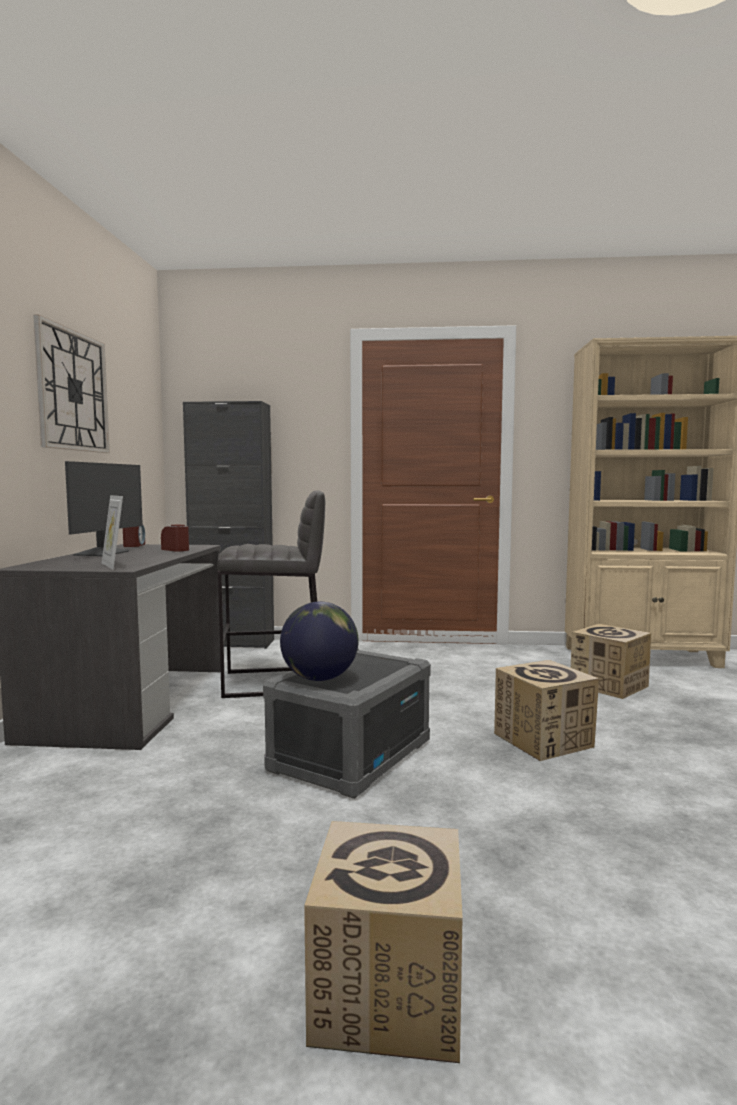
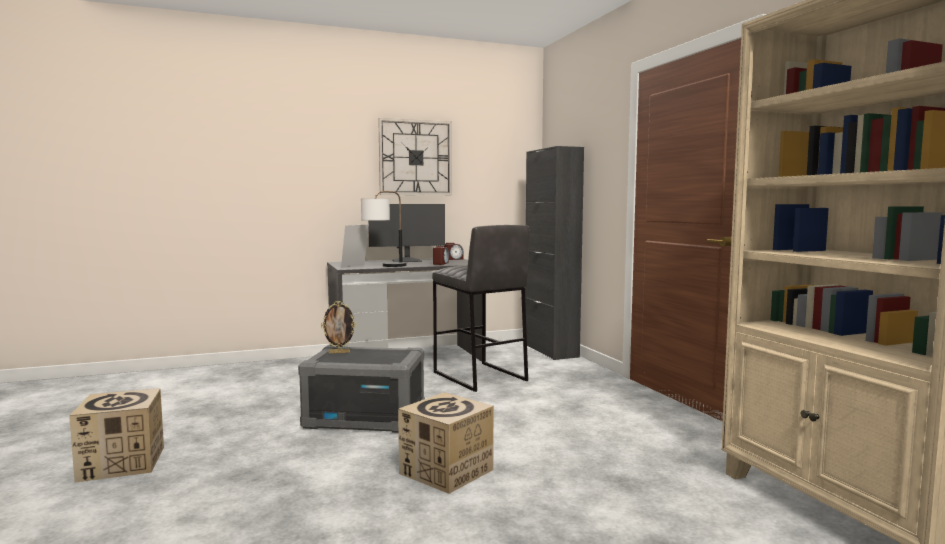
camera: 65 degrees right, 0 degrees up
globe [280,602,358,681] -> picture frame [321,301,357,354]
cardboard box [571,624,651,699] -> none
none -> table lamp [361,191,406,267]

